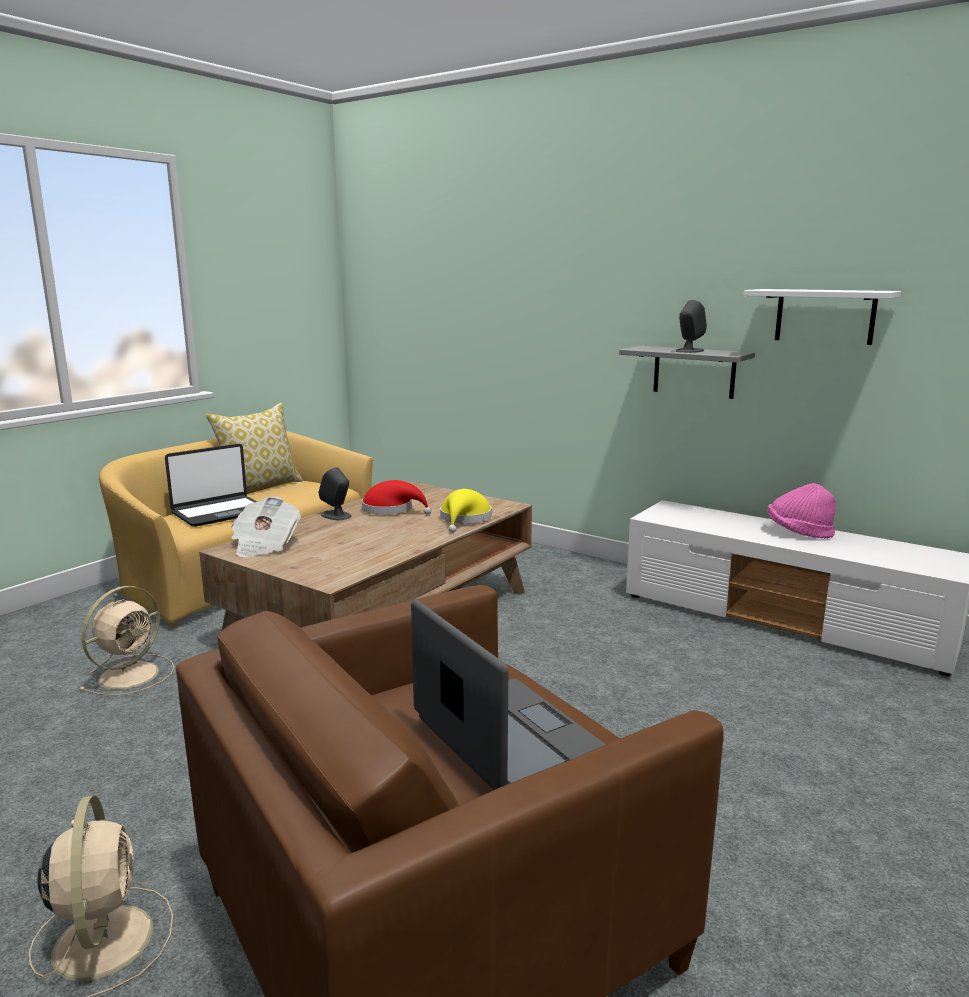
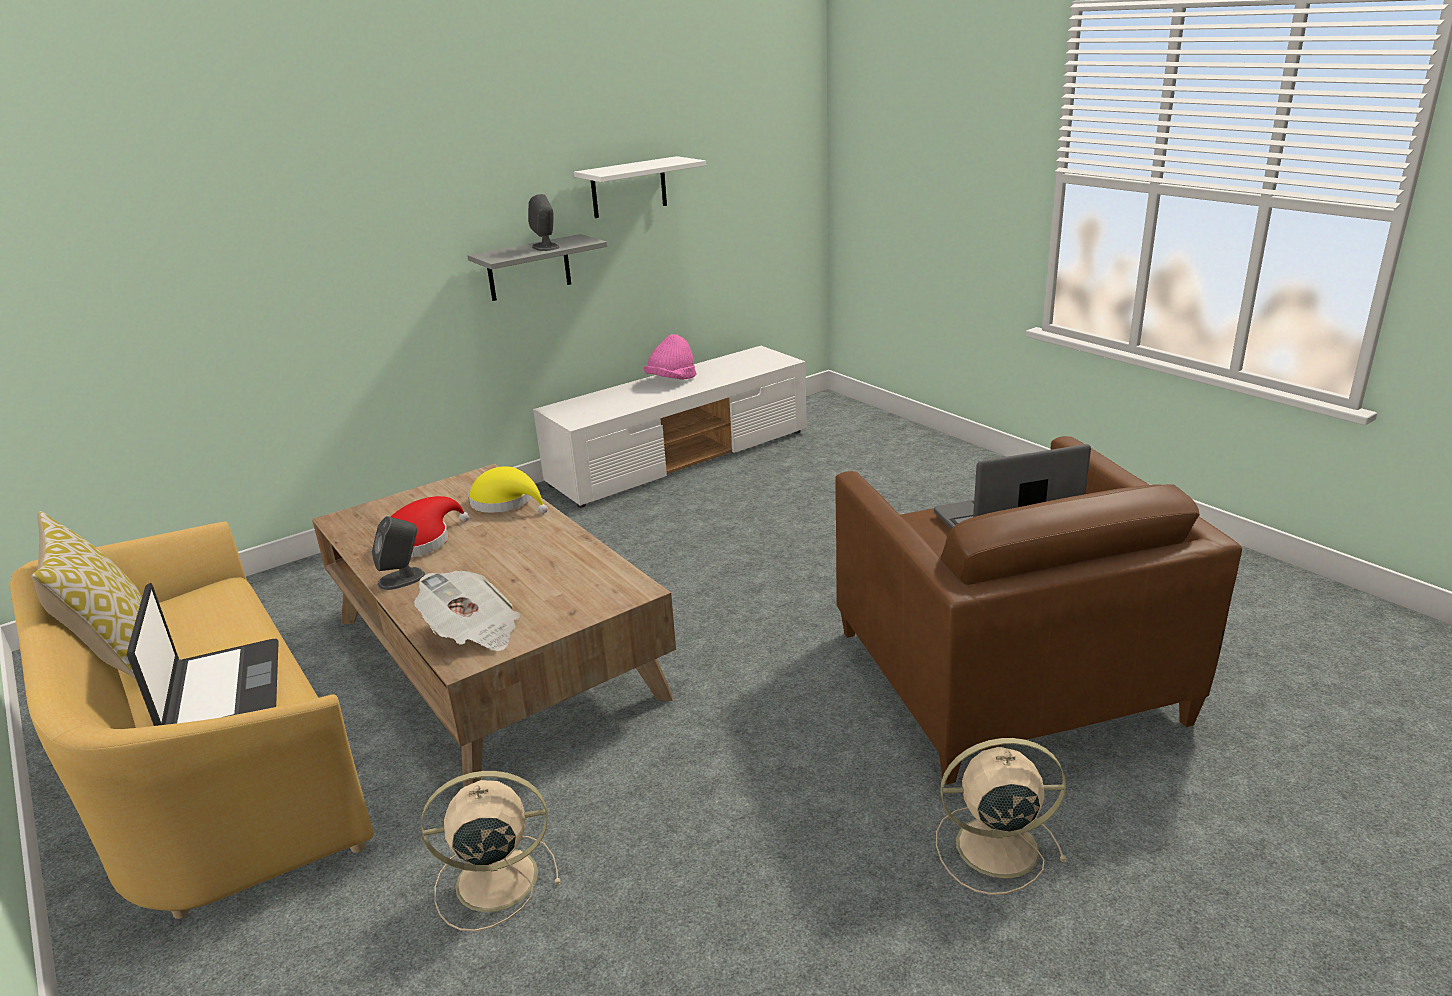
camera: 70 degrees left, 10 degrees up
beige fan [79,586,175,696] -> beige fan turned 60 degrees counterclockwise [421,771,560,931]

